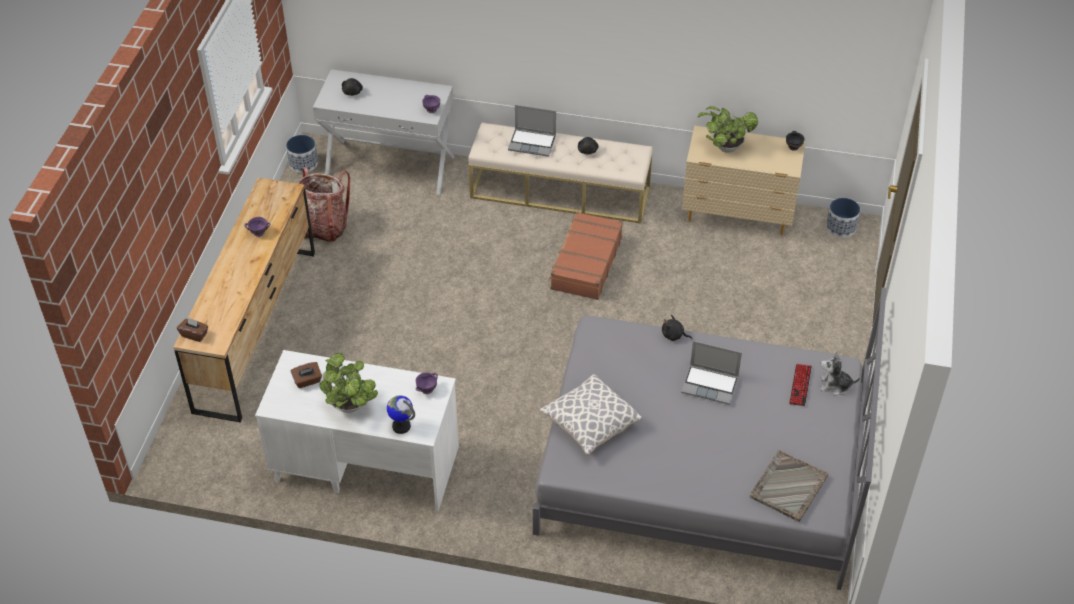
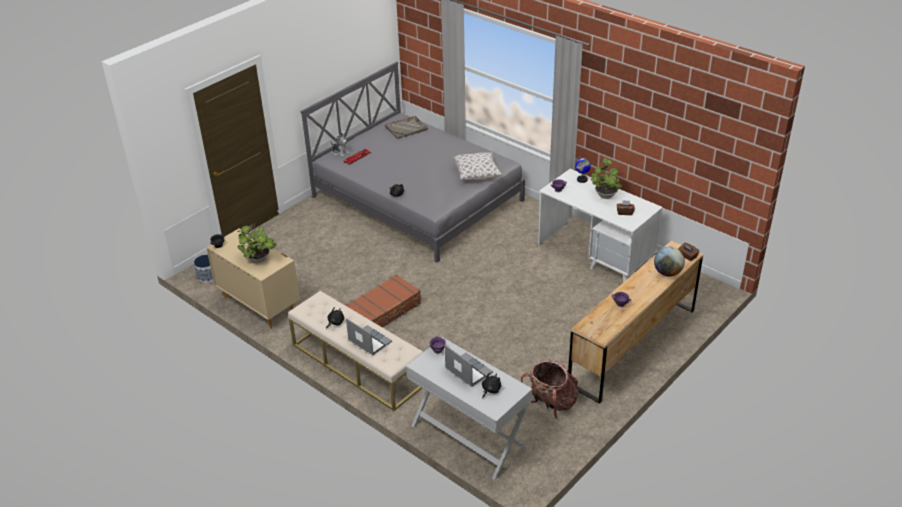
camera: 150 degrees left, 10 degrees down
planter [286,135,318,173] -> none
laptop [681,341,742,405] -> laptop moved to [445,345,493,387]
none -> globe [654,246,685,276]

